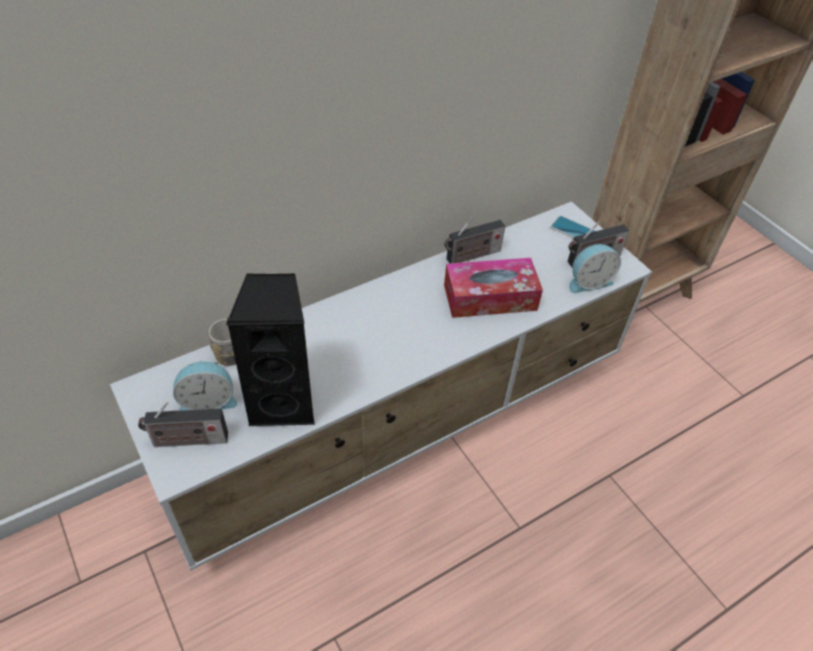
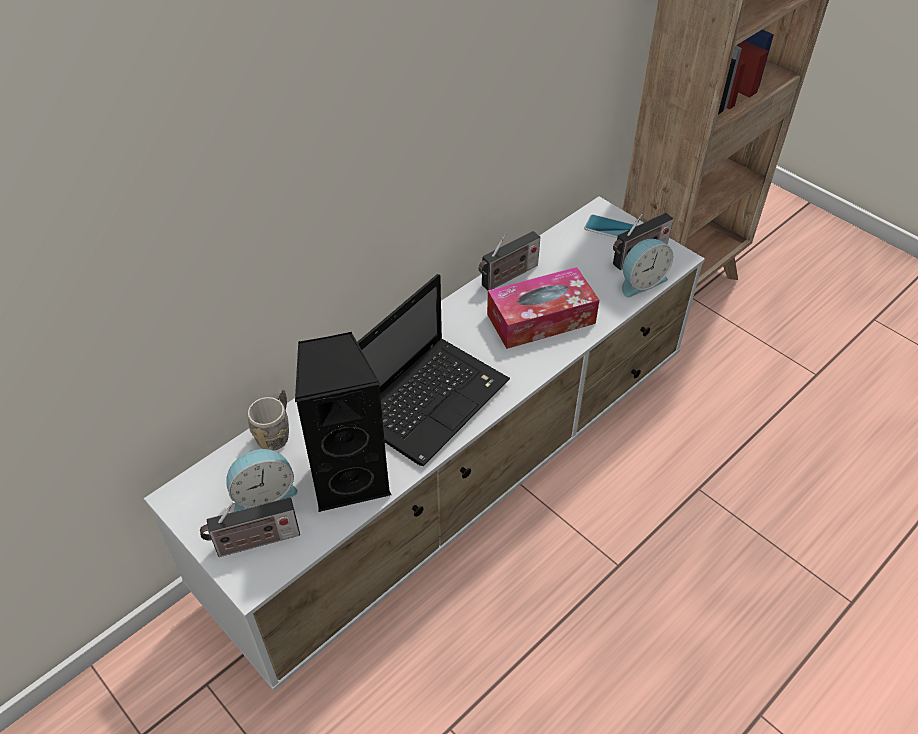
camera: 10 degrees left, 0 degrees up
none -> laptop [357,274,510,466]

